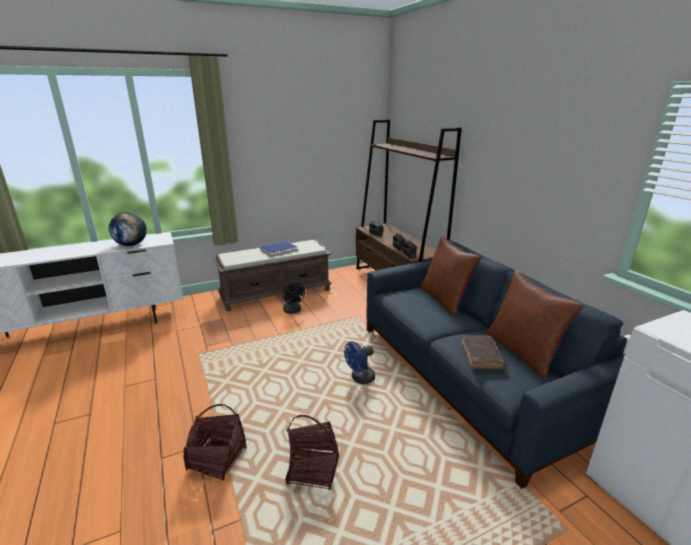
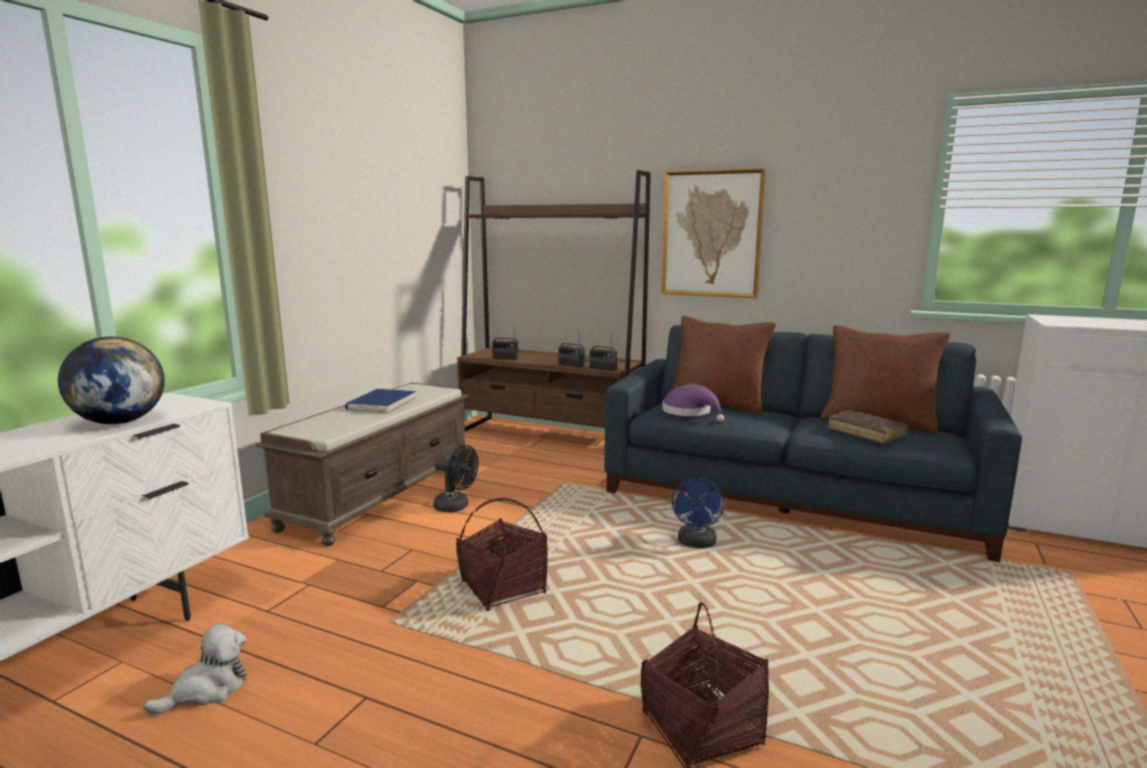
camera: 40 degrees left, 10 degrees down
basket [285,415,339,491] -> basket moved to [456,498,548,611]
none -> plush toy [143,623,246,714]
none -> picture [661,168,766,298]
none -> purple hat [662,384,724,422]

